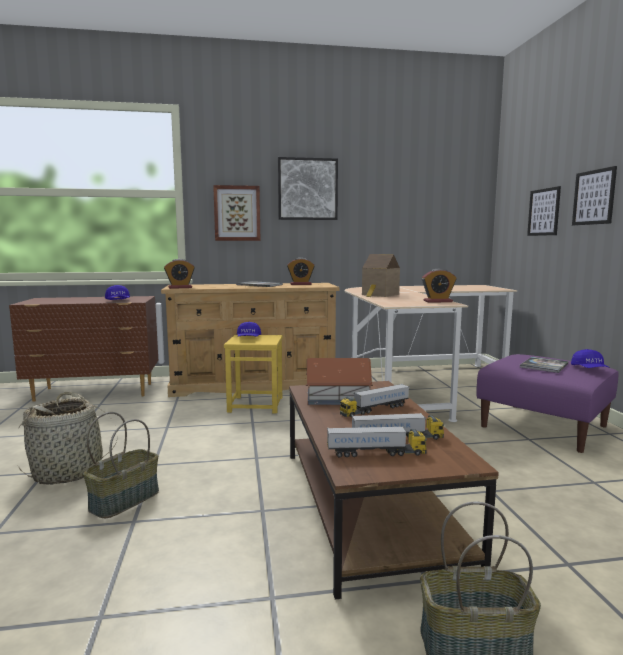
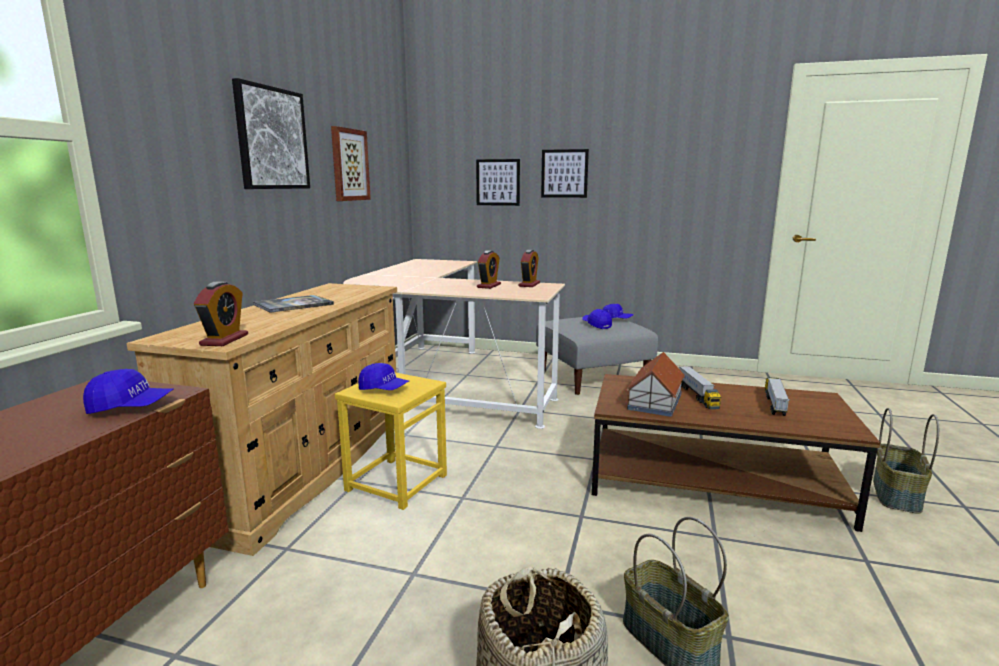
camera: 65 degrees left, 5 degrees up
picture [213,185,261,241] -> picture moved to [331,126,371,201]
alarm clock [287,258,315,285] -> alarm clock moved to [477,250,501,289]
toy truck [327,426,427,458] -> none
toy house [362,254,400,297] -> none
purple ottoman [476,354,618,453] -> grey ottoman [536,317,658,395]
book [520,357,568,373] -> blue cap [582,309,612,329]

